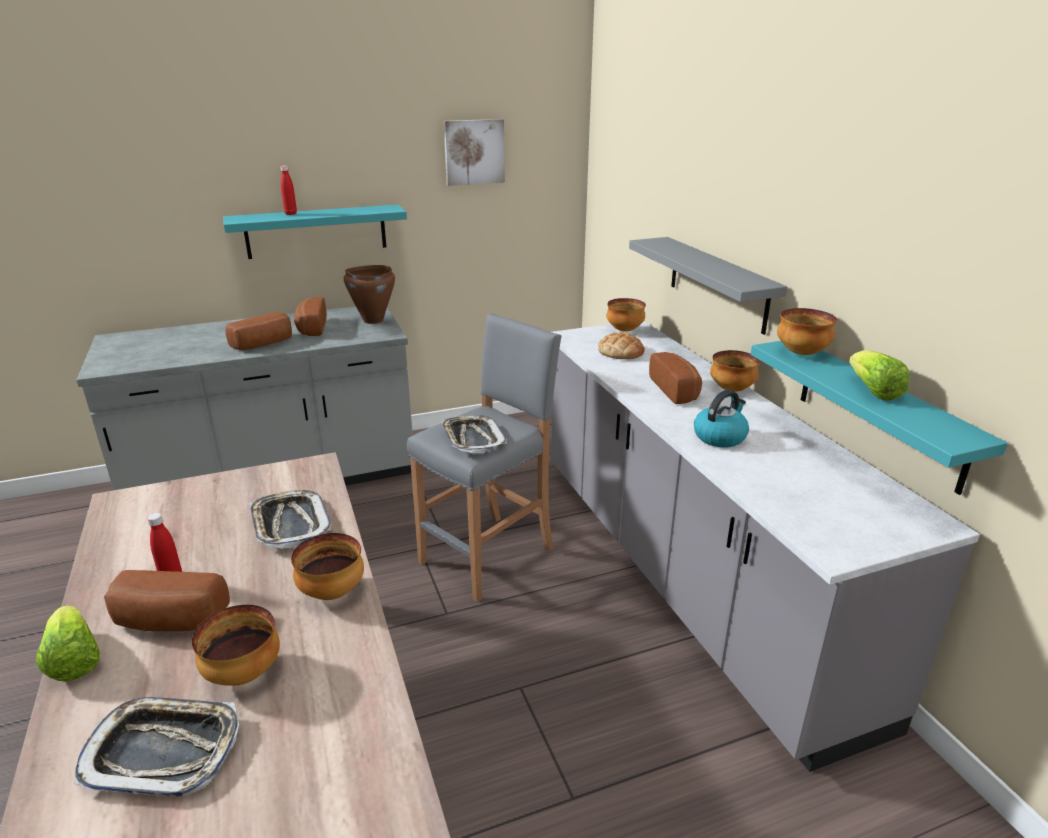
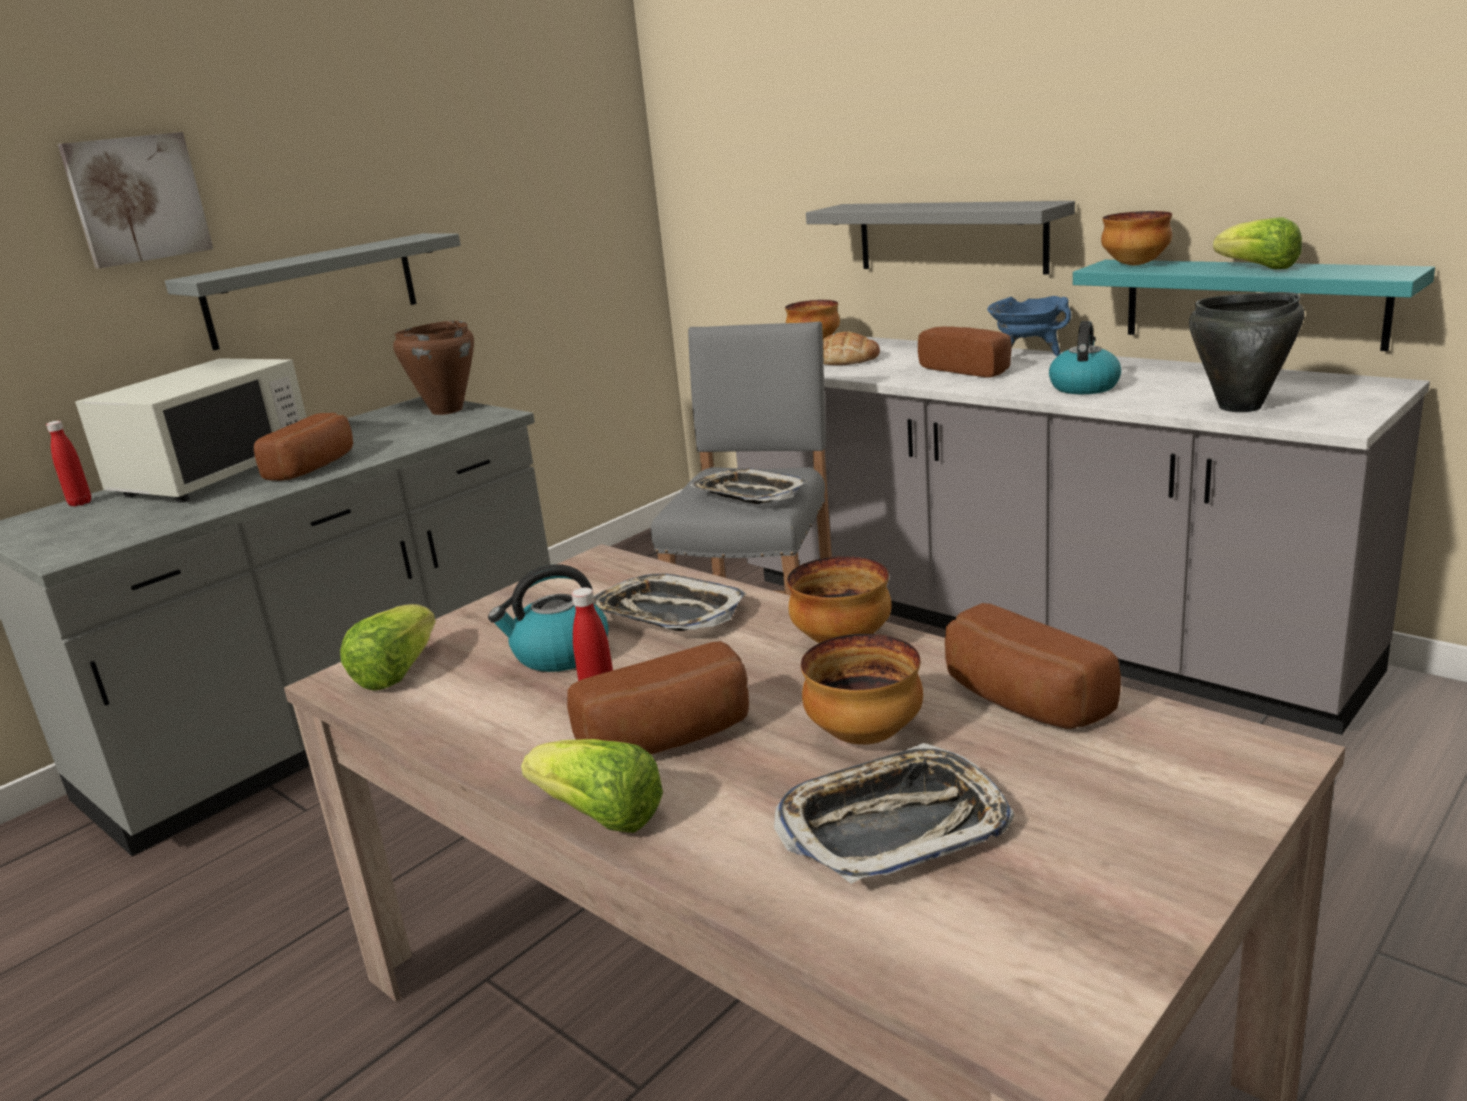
camera: 25 degrees left, 5 degrees down
turquoise shelf [223,204,407,259] -> grey shelf [165,233,461,350]
red bottle [280,166,297,215] -> red bottle moved to [46,421,91,507]
bread [294,297,327,336] -> bread moved to [945,603,1121,729]
picture [444,119,505,186] -> picture moved to [58,132,213,268]
bowl [710,350,760,392] -> blue cooking pot [987,296,1071,356]
none -> white microwave [75,358,307,503]
none -> lettuce [340,604,436,691]
none -> kettle [488,564,609,672]
none -> black cooking pot [1189,292,1305,412]

